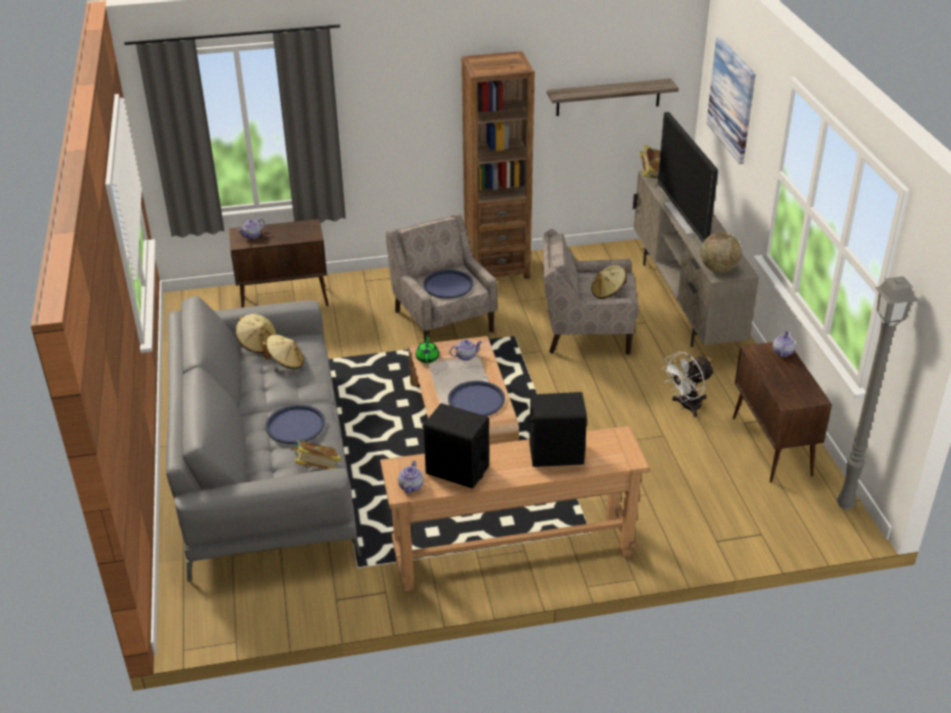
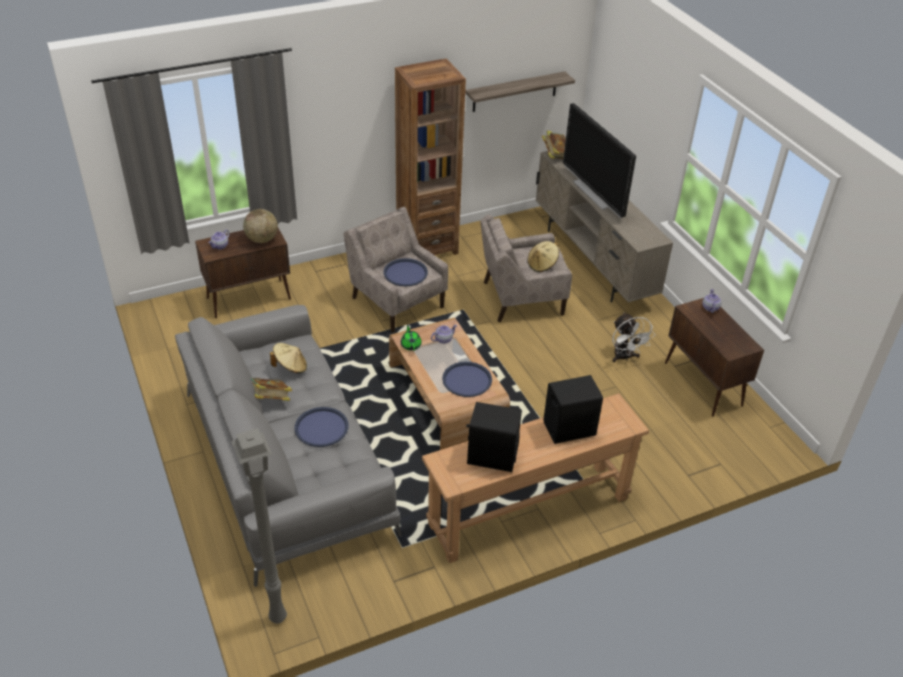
camera: 15 degrees left, 5 degrees up
beige hat [236,314,277,353] -> none
book [291,440,341,469] -> book moved to [251,378,292,401]
teapot [398,460,424,493] -> none
white fan [662,352,715,417] -> white fan turned 60 degrees counterclockwise [612,313,655,362]
globe [700,232,742,273] -> globe moved to [243,209,278,243]
picture [706,37,756,164] -> none
grey floor lamp [837,276,918,510] -> grey floor lamp moved to [231,428,287,624]

